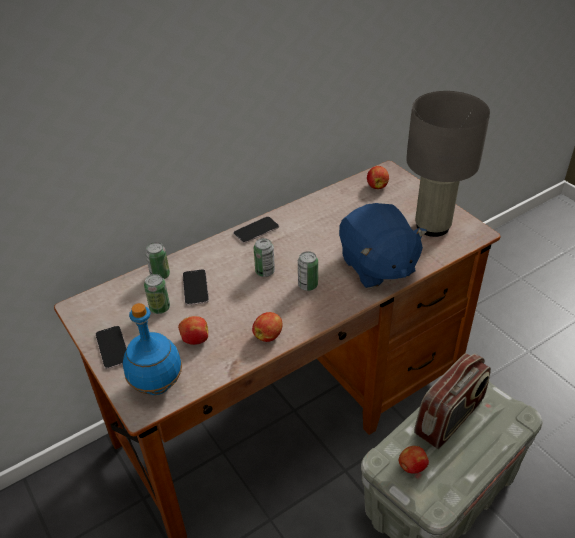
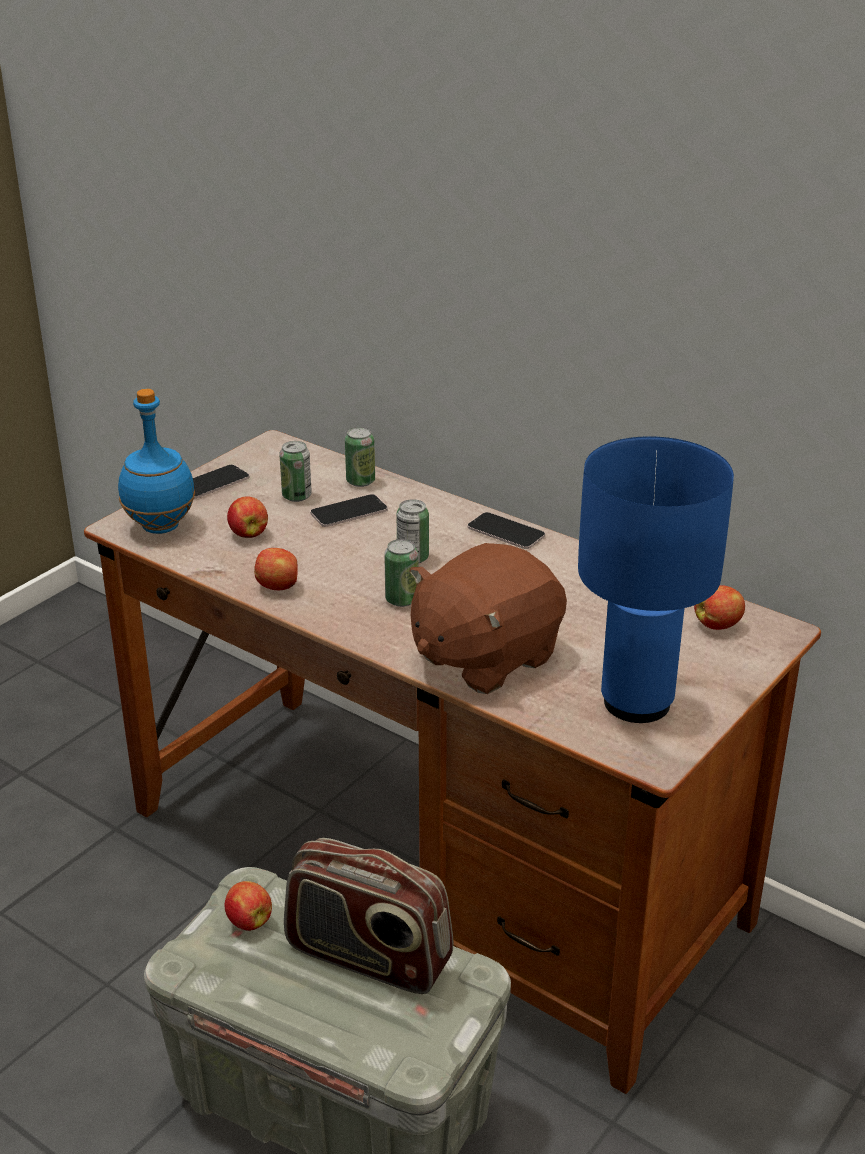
camera: 70 degrees right, 10 degrees down
blue plush toy [339,203,427,288] -> brown plush toy [410,543,567,694]
grey table lamp [406,91,490,237] -> blue table lamp [578,436,734,723]

